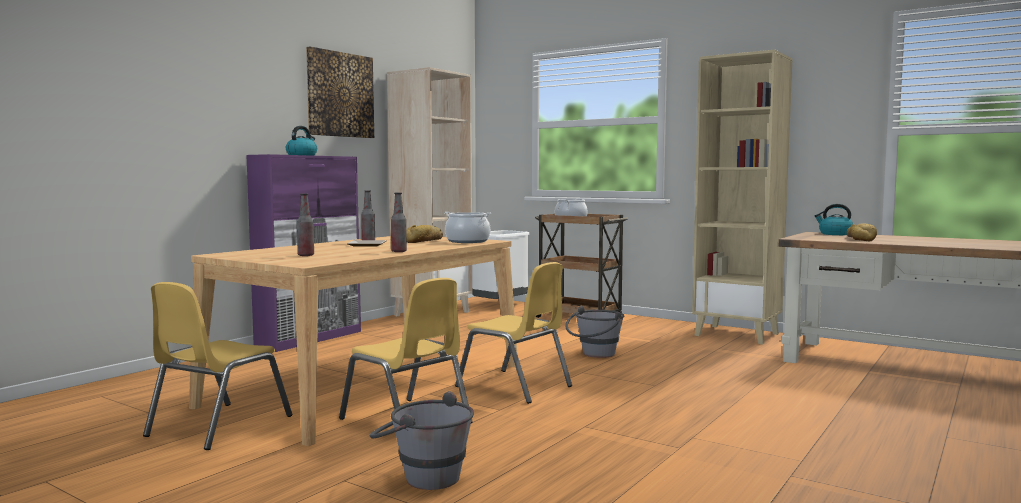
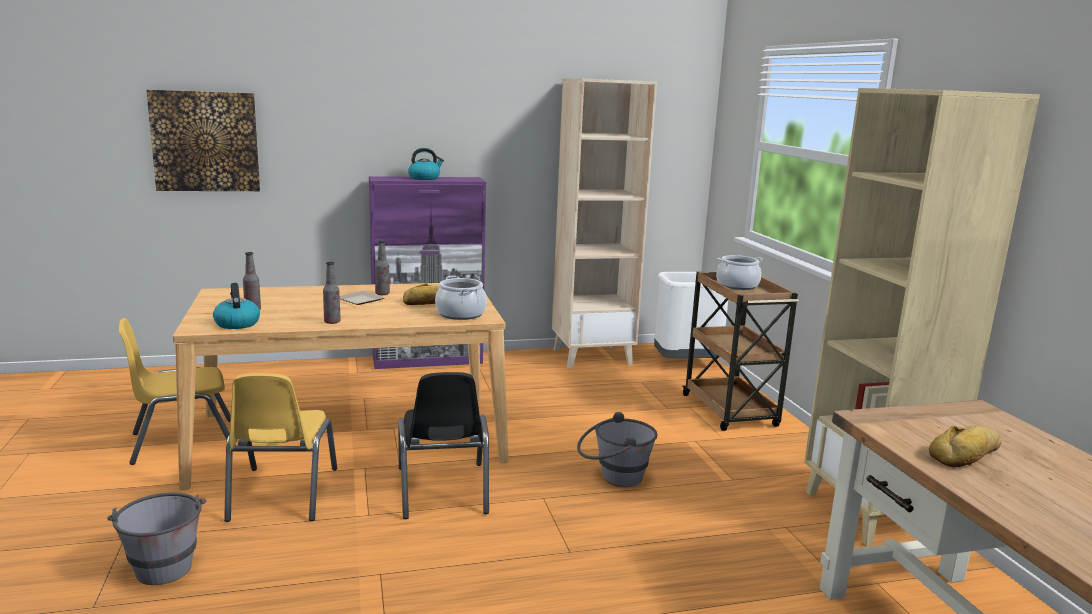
camera: 40 degrees right, 10 degrees up
picture [306,46,374,138] -> picture moved to [146,90,260,191]
yellow chair [455,262,572,404] -> black chair [398,372,489,519]
kettle [815,204,853,235] -> kettle moved to [213,283,260,329]

